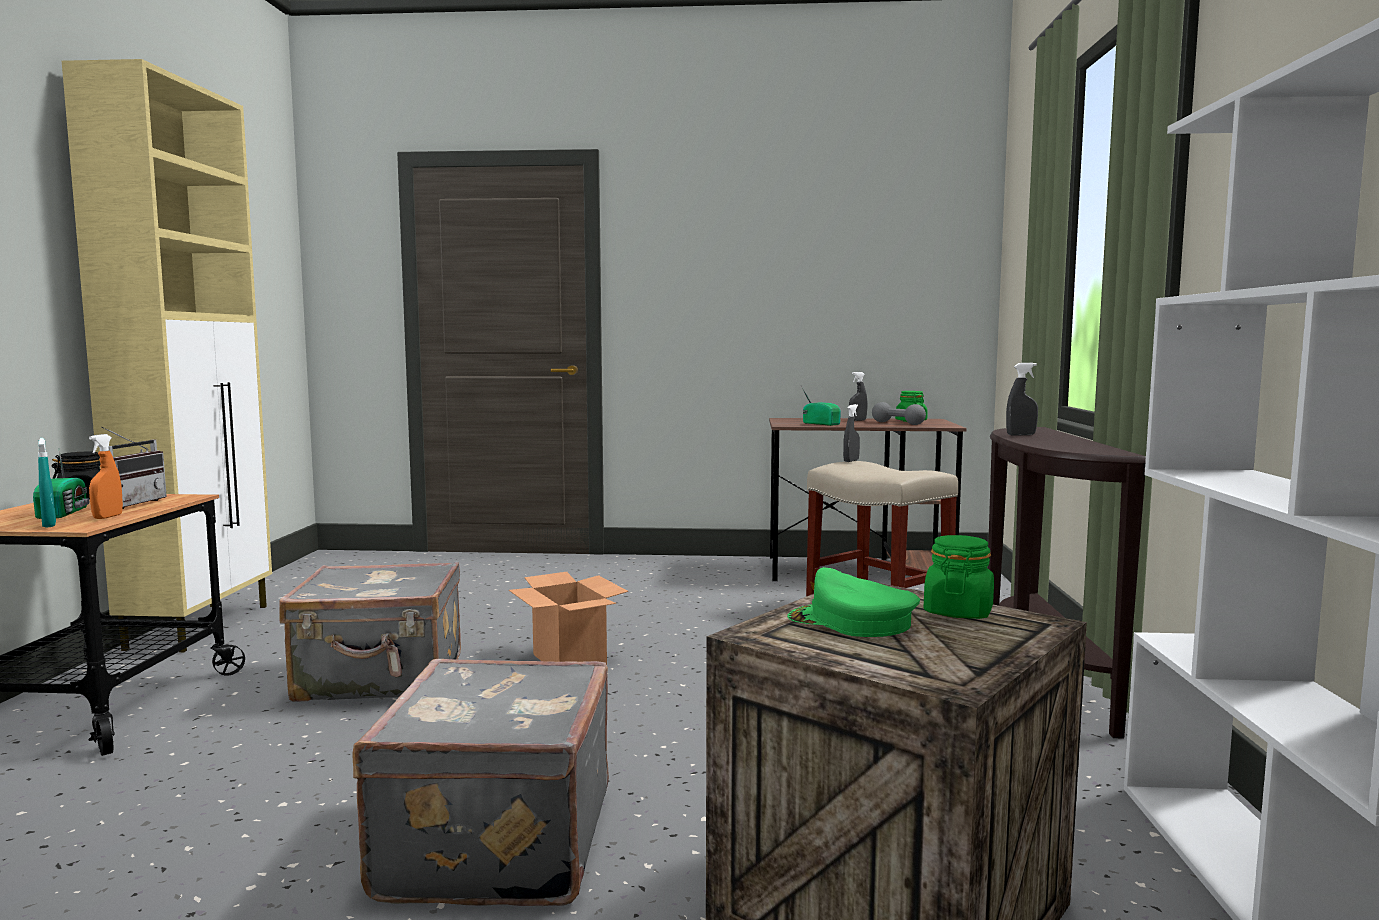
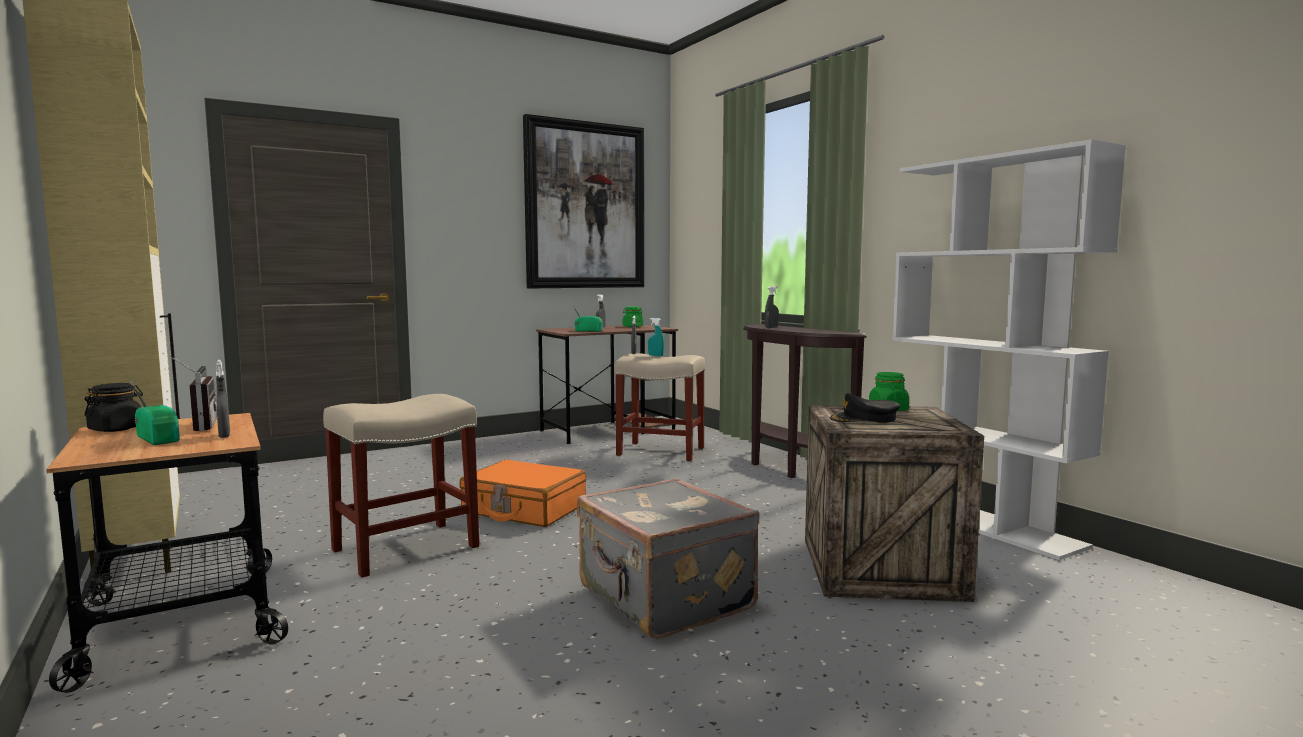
camera: 35 degrees left, 0 degrees up
turquoise spray bottle [38,438,56,528] -> turquoise spray bottle moved to [648,318,664,356]
orange spray bottle [89,434,123,519] -> grey spray bottle [216,360,230,438]
grey suitcase [279,561,461,702] -> beige stool [323,394,479,578]
cardboard box [509,572,628,665] -> orange suitcase [459,459,586,527]
green cap [787,567,920,637] -> black cap [830,393,900,423]
grey dumbbell [872,402,926,425] -> none
none -> picture [523,114,644,289]

